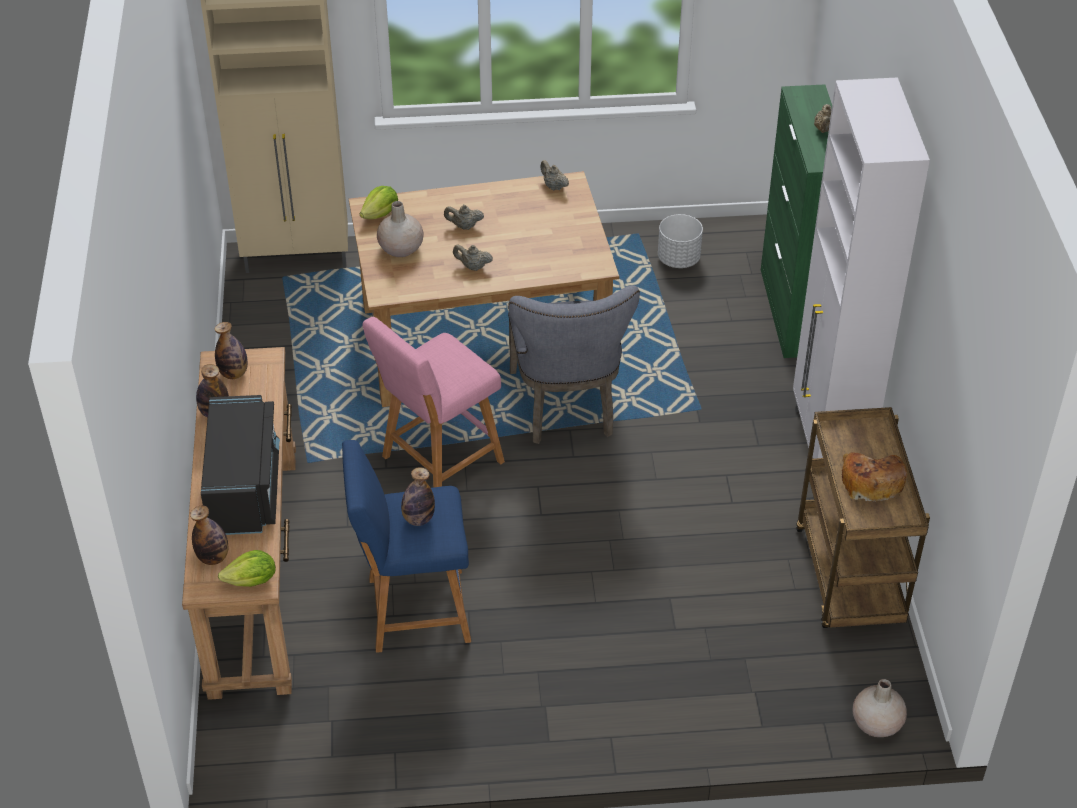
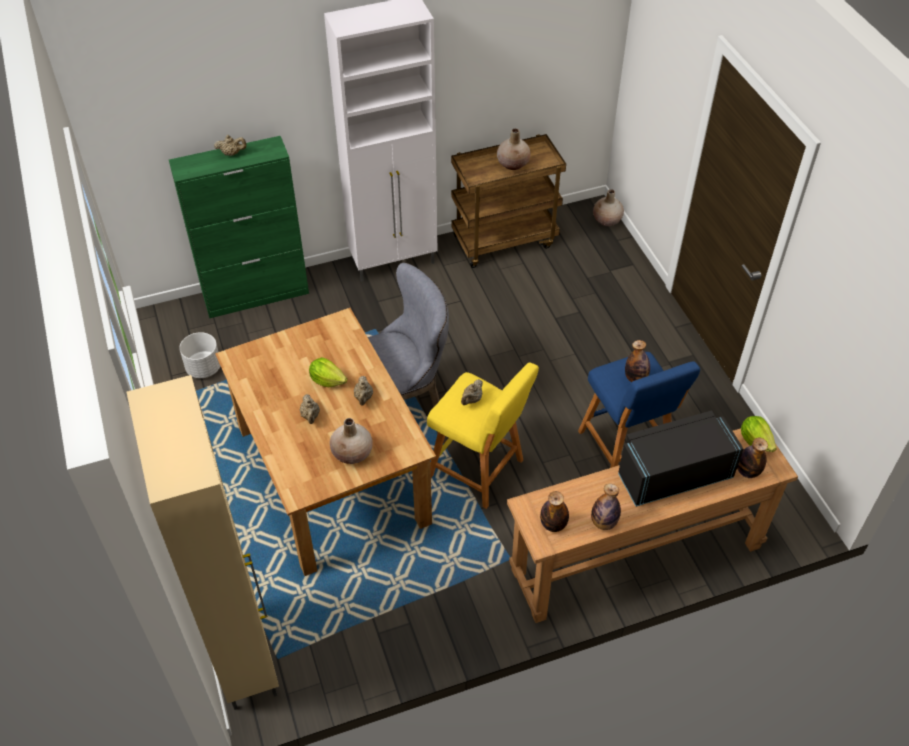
camera: 105 degrees left, 5 degrees up
lettuce [360,186,398,219] -> lettuce moved to [309,357,347,387]
pink stool [362,317,505,488] -> yellow stool [427,363,539,509]
beige teapot [540,160,569,191] -> beige teapot moved to [461,379,483,405]
bread [842,452,907,502] -> beige vase [497,128,530,170]

